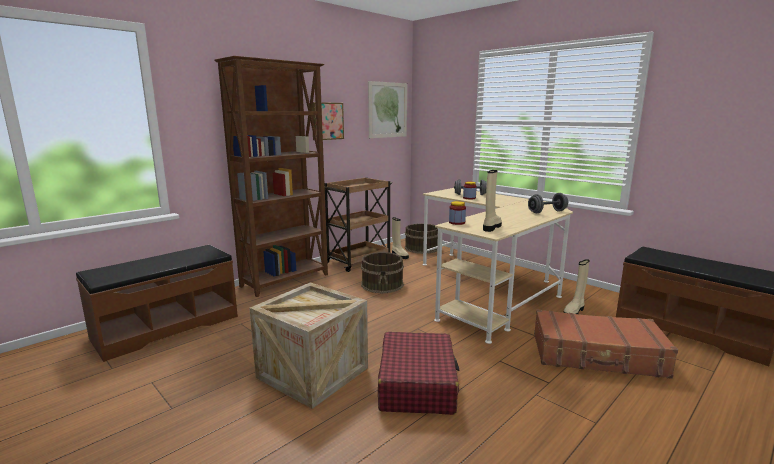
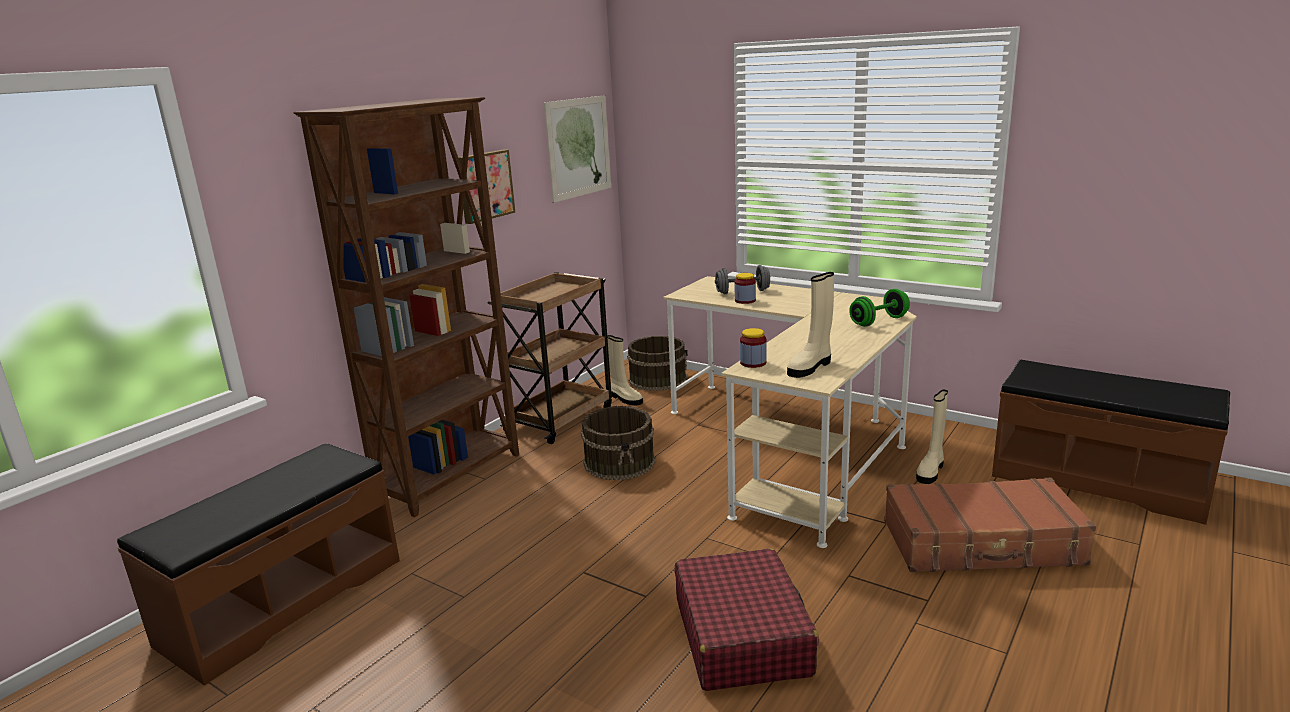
camera: 10 degrees left, 5 degrees up
crate [249,283,368,409] -> none
beige boot [483,170,502,232] -> beige boot turned 150 degrees counterclockwise [787,272,834,378]
grey dumbbell [528,193,568,213] -> green dumbbell [849,289,910,327]

